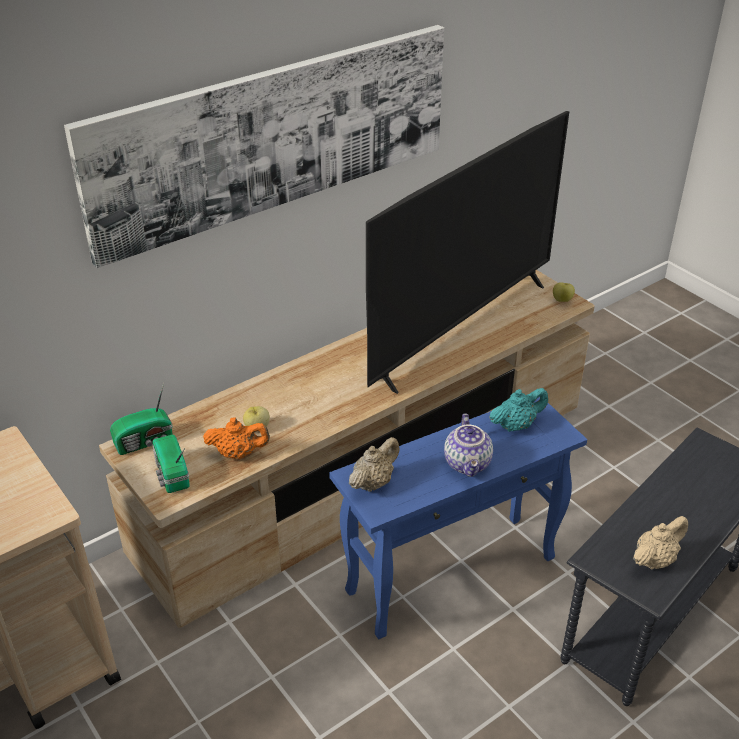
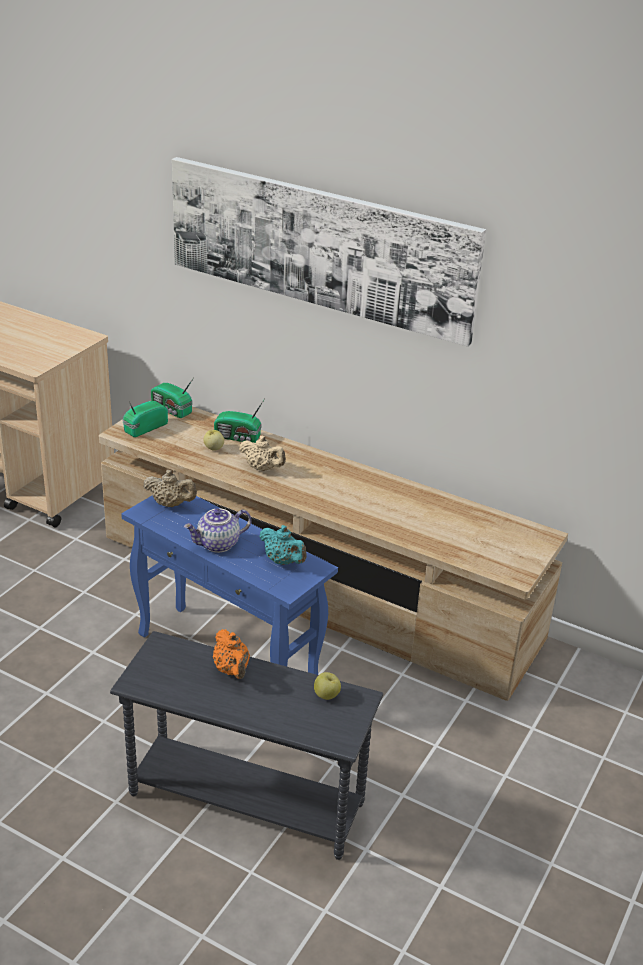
camera: 65 degrees right, 5 degrees down
orange teapot [203,417,270,459] -> orange teapot moved to [213,629,250,679]
television [366,111,569,394] -> none
apple [553,282,575,302] -> apple moved to [314,672,341,700]
beige teapot [633,516,688,569] -> beige teapot moved to [239,436,286,471]
none -> radio [214,398,265,443]

